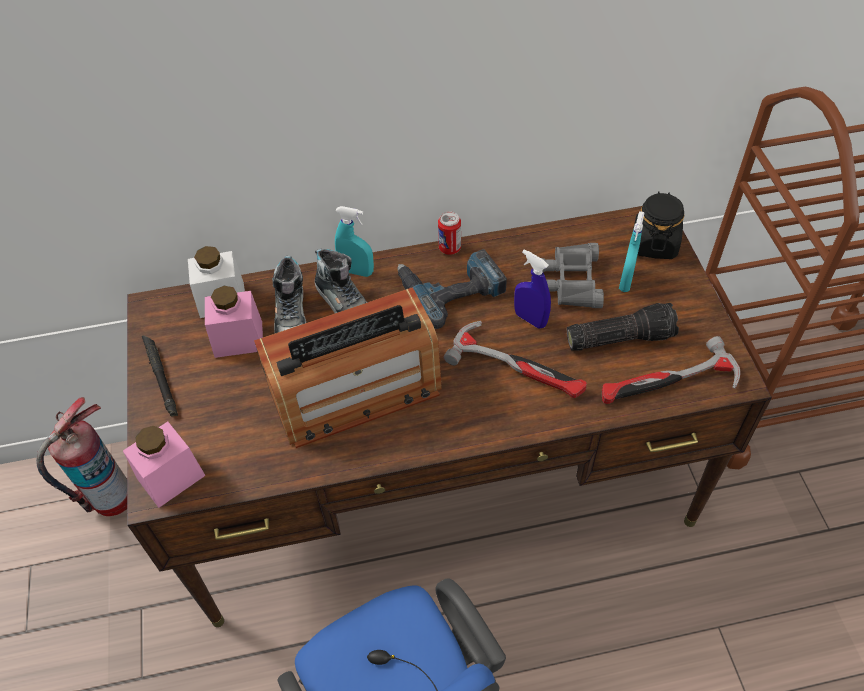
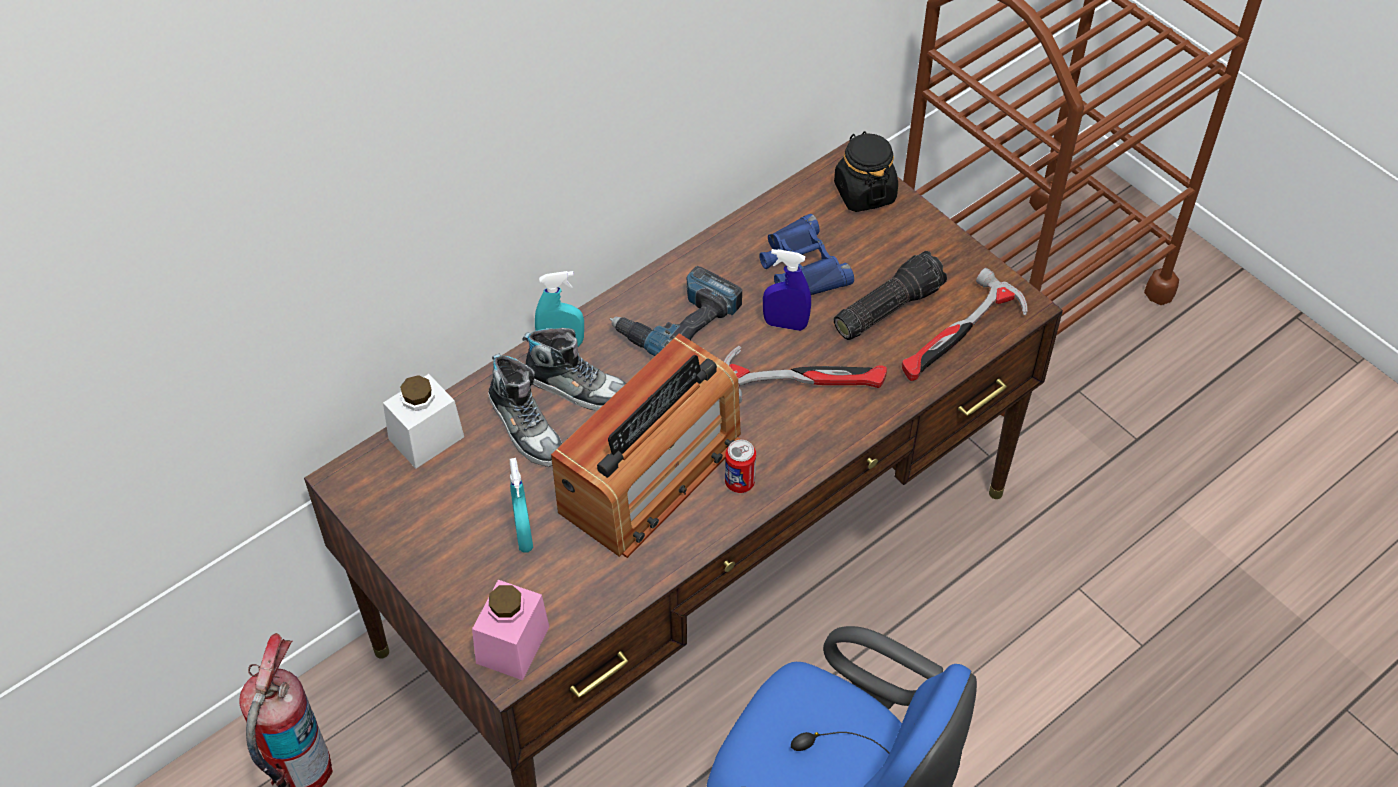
camera: 30 degrees left, 0 degrees up
black flashlight [142,335,178,417] -> none
pink jar [205,286,263,358] -> none
can [438,212,461,255] -> can moved to [725,440,756,493]
grey binoculars [541,243,604,308] -> blue binoculars [759,214,854,295]
turquoise spray bottle [619,211,644,292] -> turquoise spray bottle moved to [510,458,533,553]

